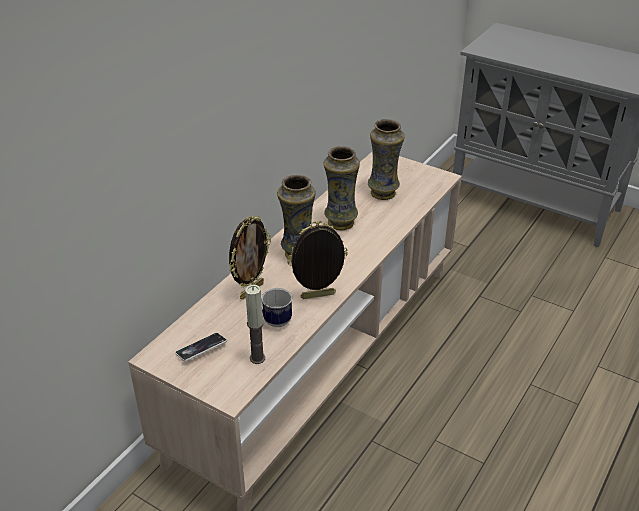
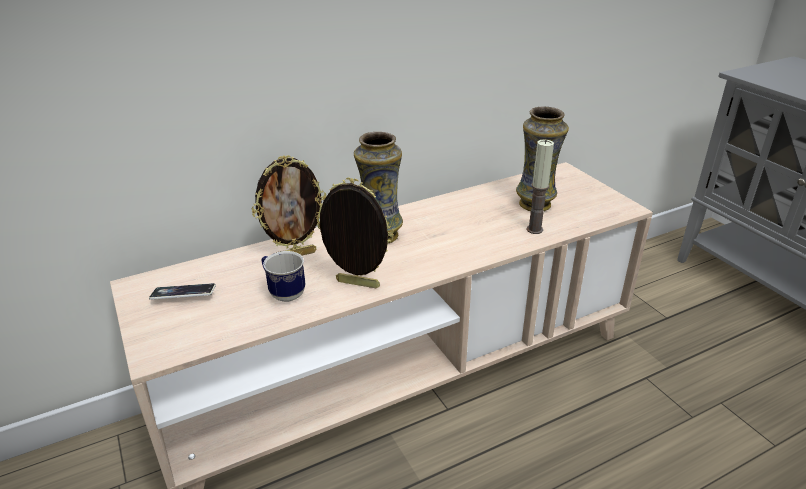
camera: 30 degrees right, 5 degrees down
candle [245,285,265,364] -> candle moved to [527,139,554,234]
vase [323,146,360,230] -> none

